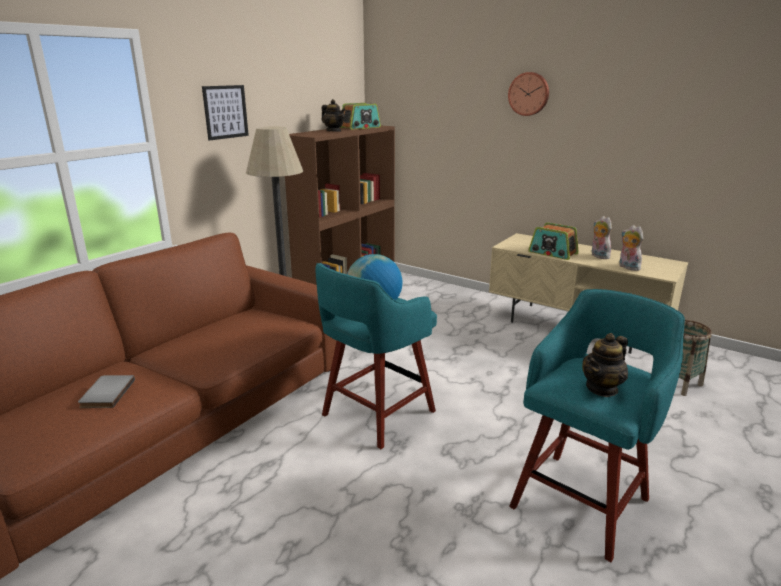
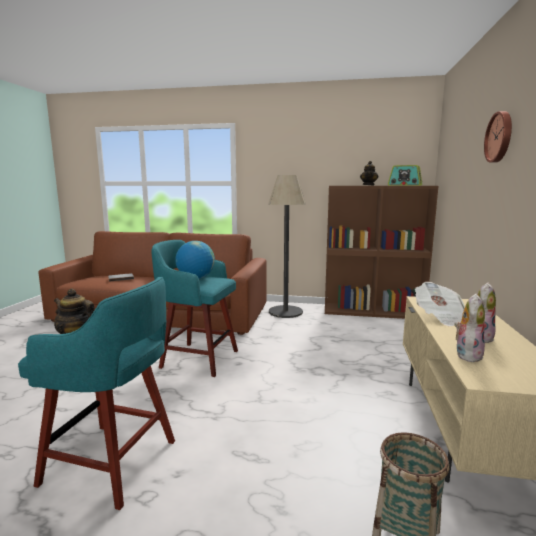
camera: 65 degrees right, 10 degrees down
picture [202,85,249,140] -> none
radio [528,223,579,260] -> newspaper [415,282,465,326]

